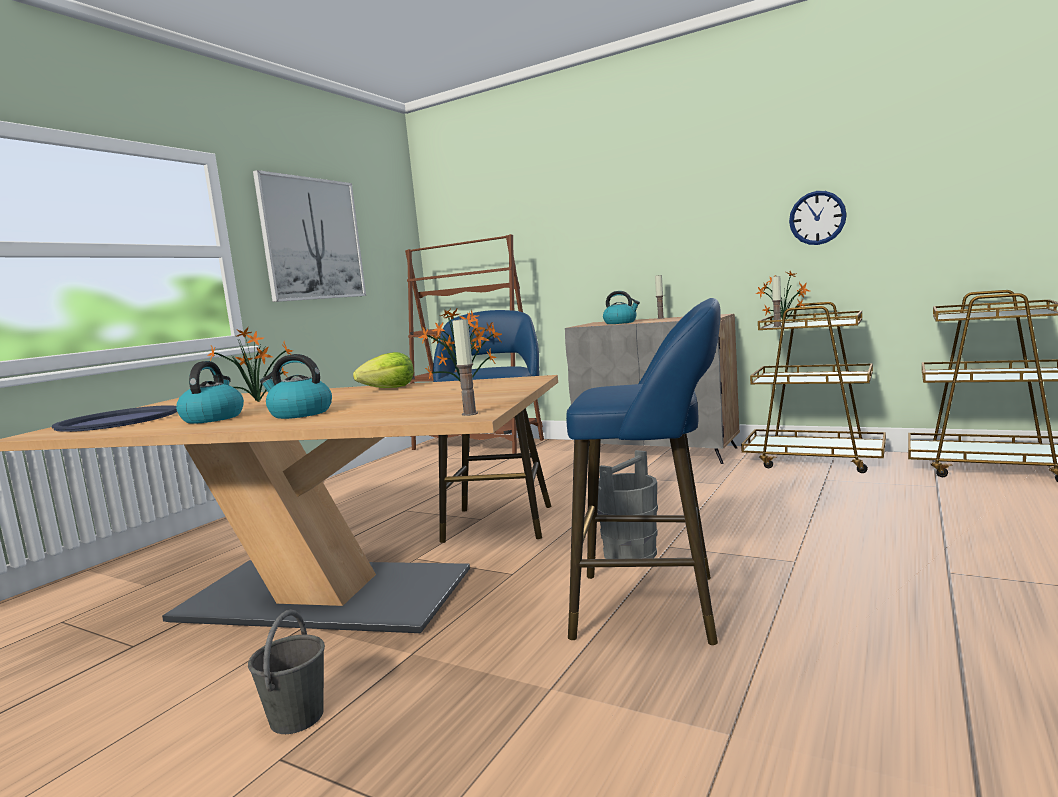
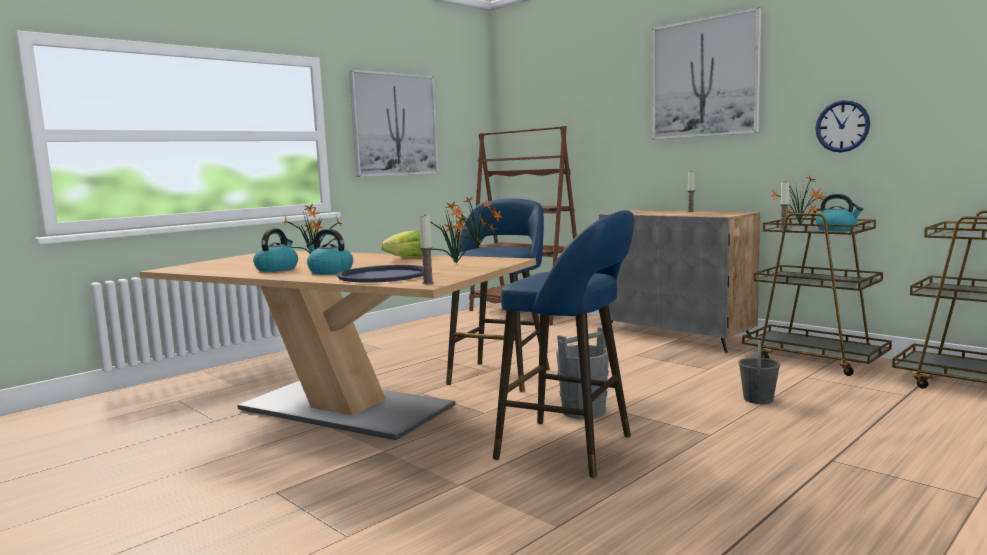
camera: 15 degrees right, 0 degrees up
blue tray [52,405,177,432] -> blue tray moved to [337,265,423,283]
grey bucket [248,610,325,734] -> grey bucket moved to [738,341,780,404]
kettle [603,291,640,324] -> kettle moved to [816,194,863,231]
none -> picture [652,7,761,140]

